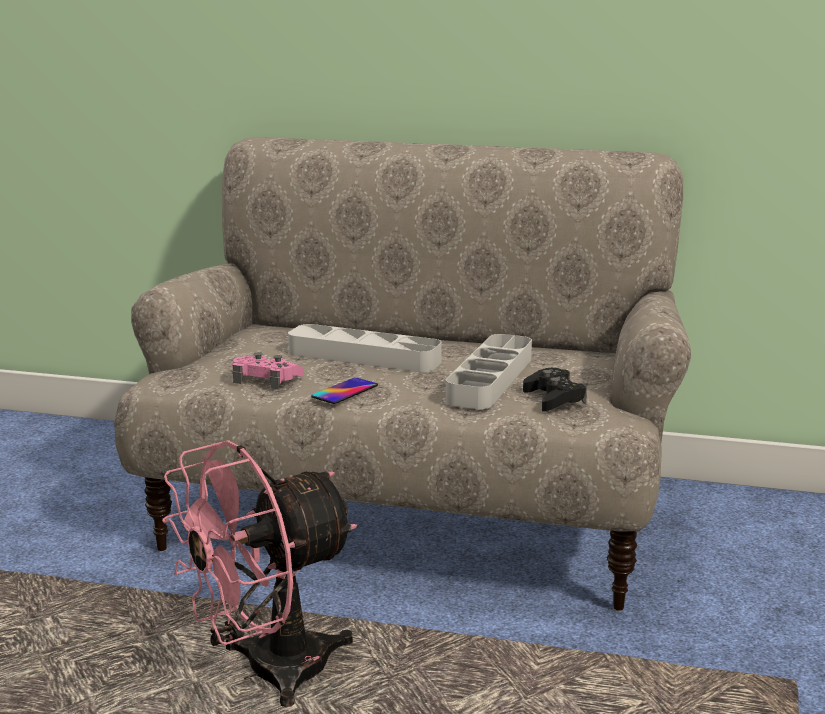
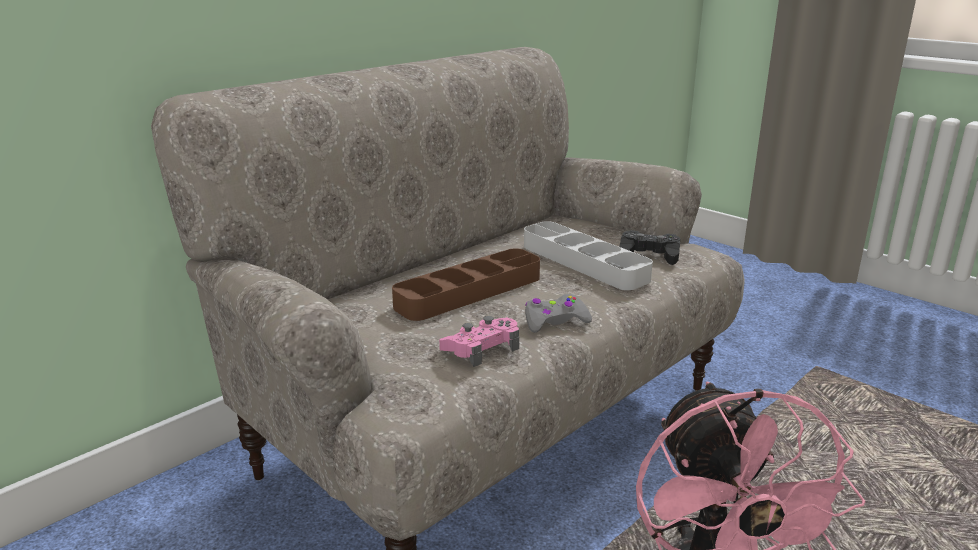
camera: 60 degrees left, 5 degrees up
grey tray [288,324,442,372] -> brown tray [392,248,540,321]
phone [311,377,378,404] -> grey game controller [525,294,592,333]

